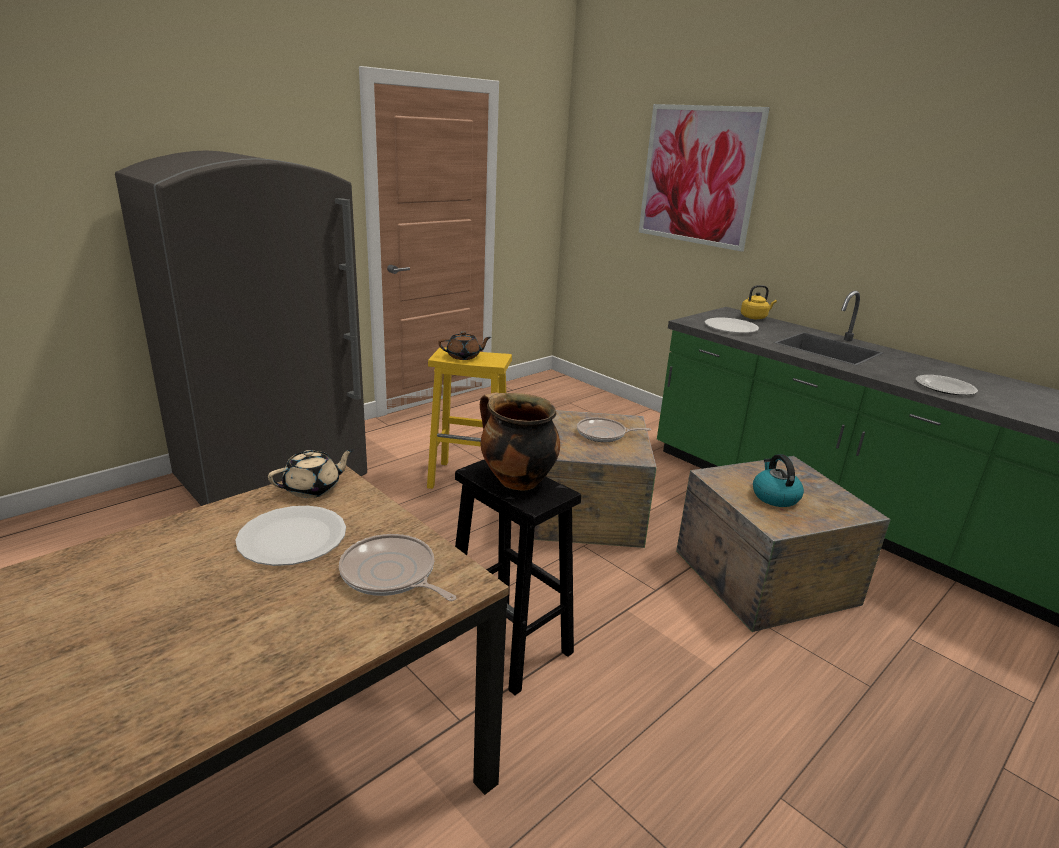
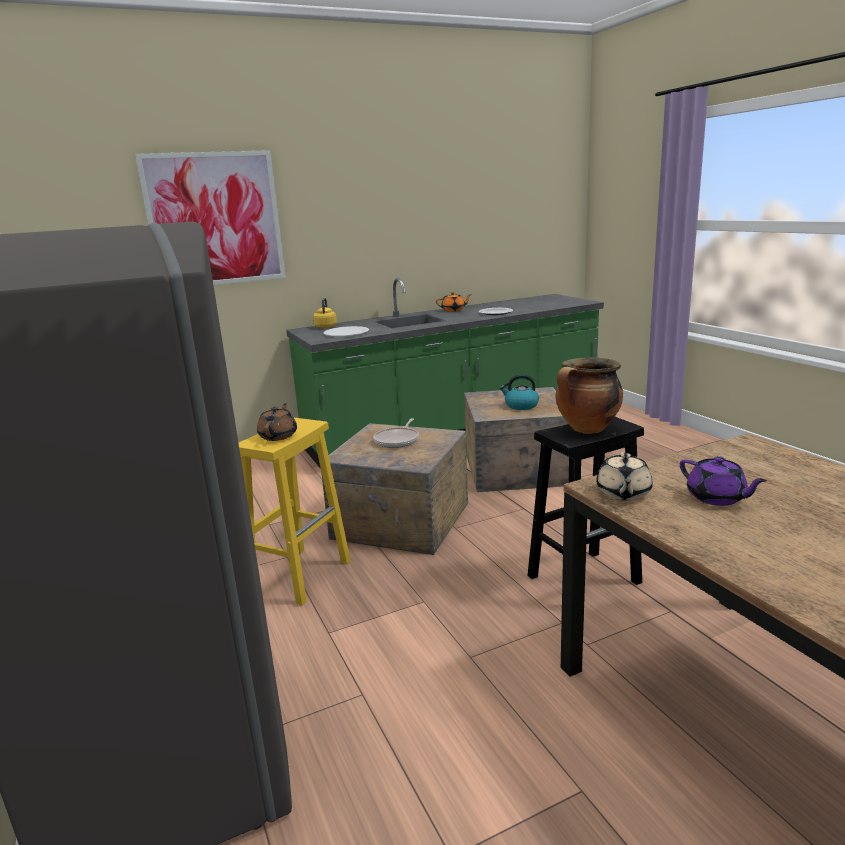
camera: 70 degrees left, 5 degrees down
white plate [235,506,346,566] -> purple teapot [680,456,767,506]
beige teapot [268,449,354,498] -> beige teapot turned 150 degrees counterclockwise [596,453,653,501]
frying pan [339,534,456,601] -> none
none -> orange teapot [436,292,472,311]

